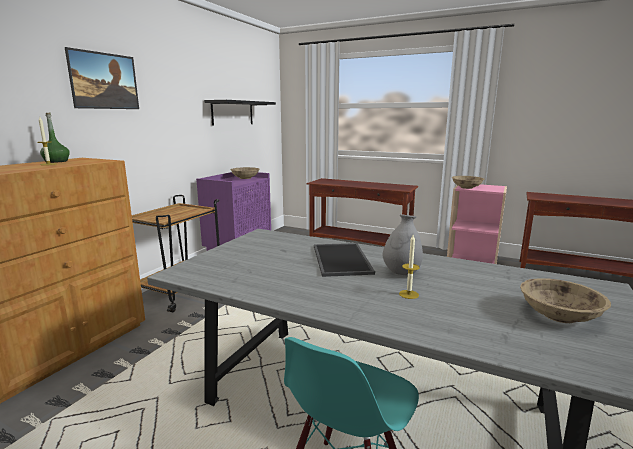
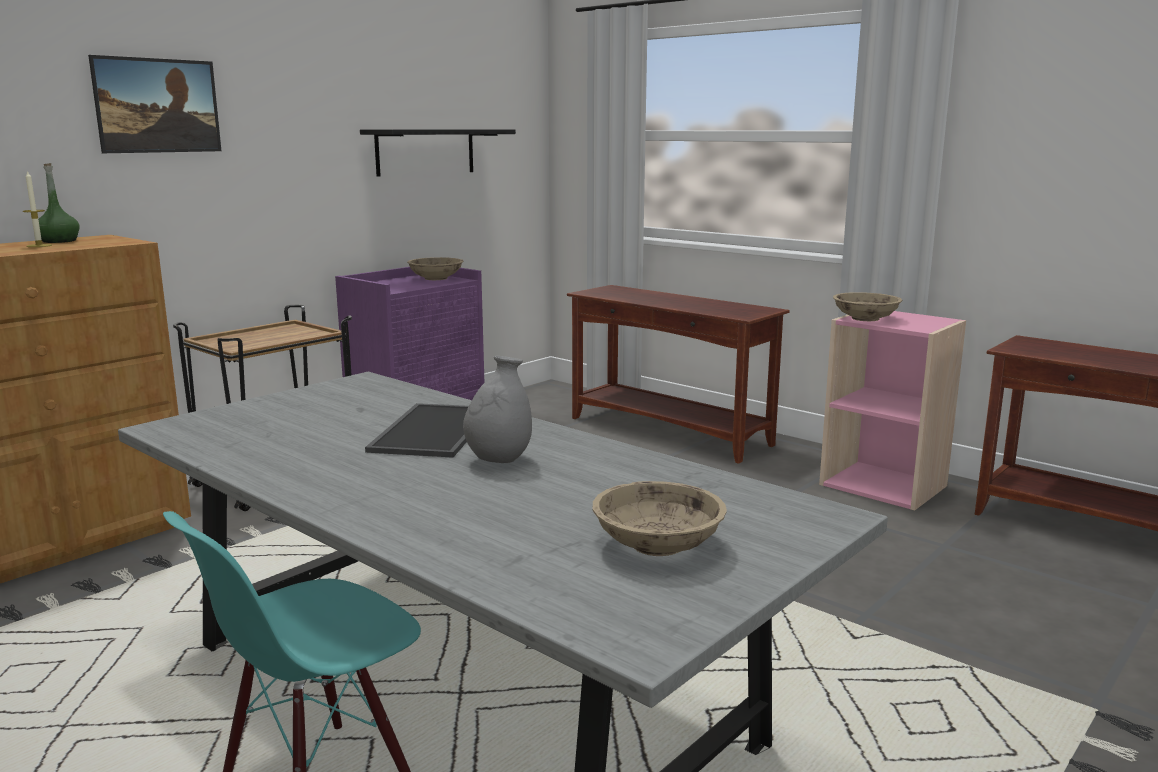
camera: 15 degrees right, 0 degrees up
candle [399,235,420,299] -> none

